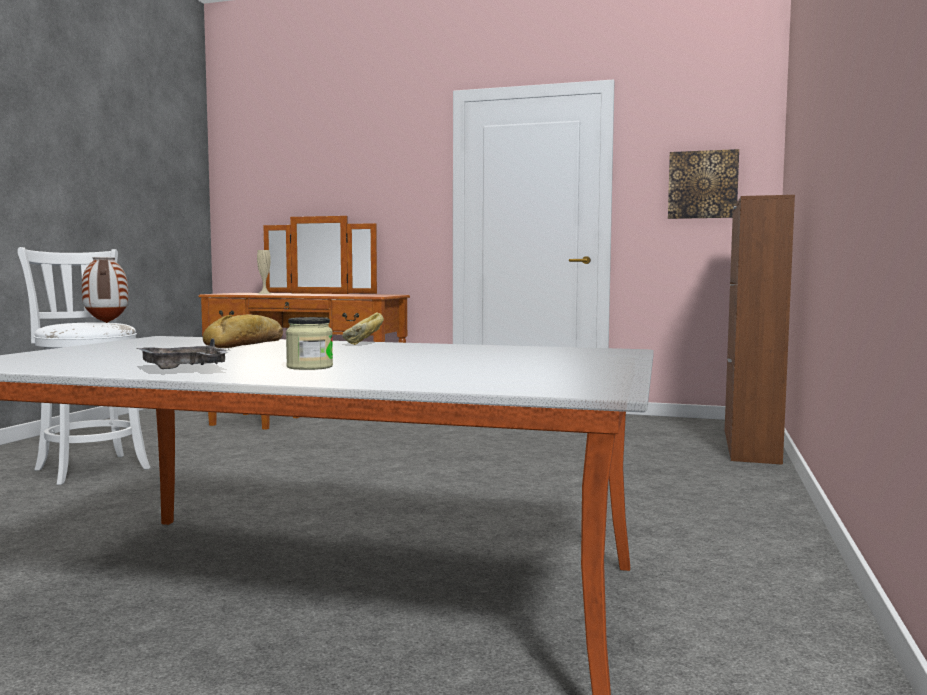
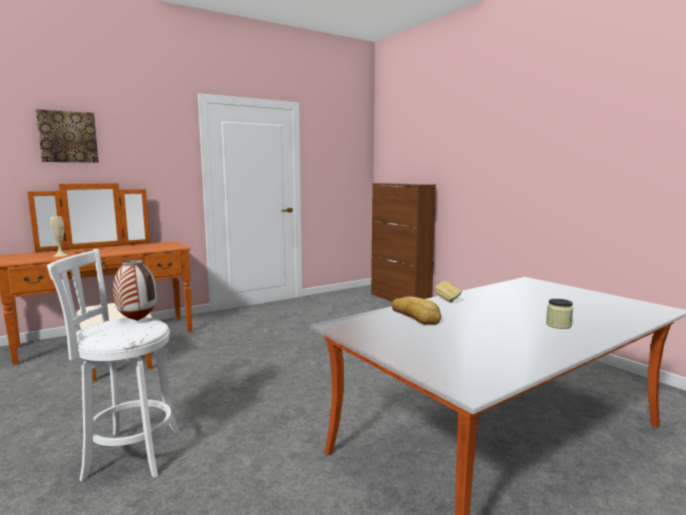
camera: 50 degrees left, 5 degrees up
grey tray [137,338,229,369] -> none
picture [668,149,739,219] -> picture moved to [36,109,99,163]

